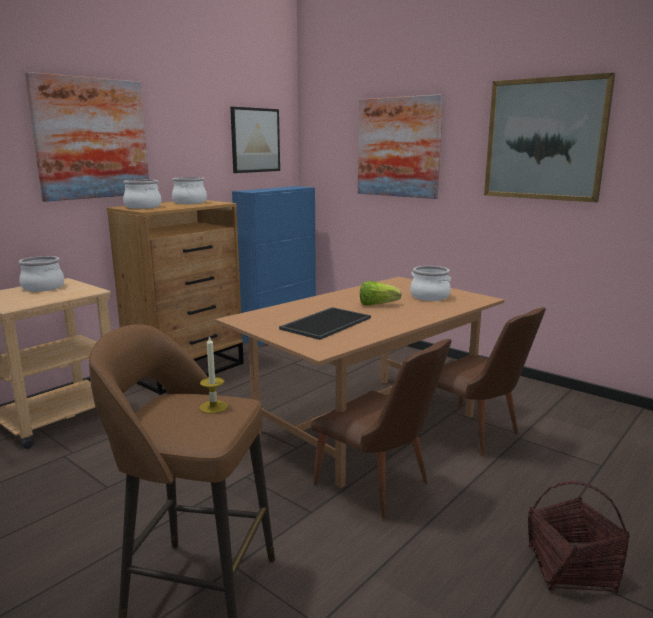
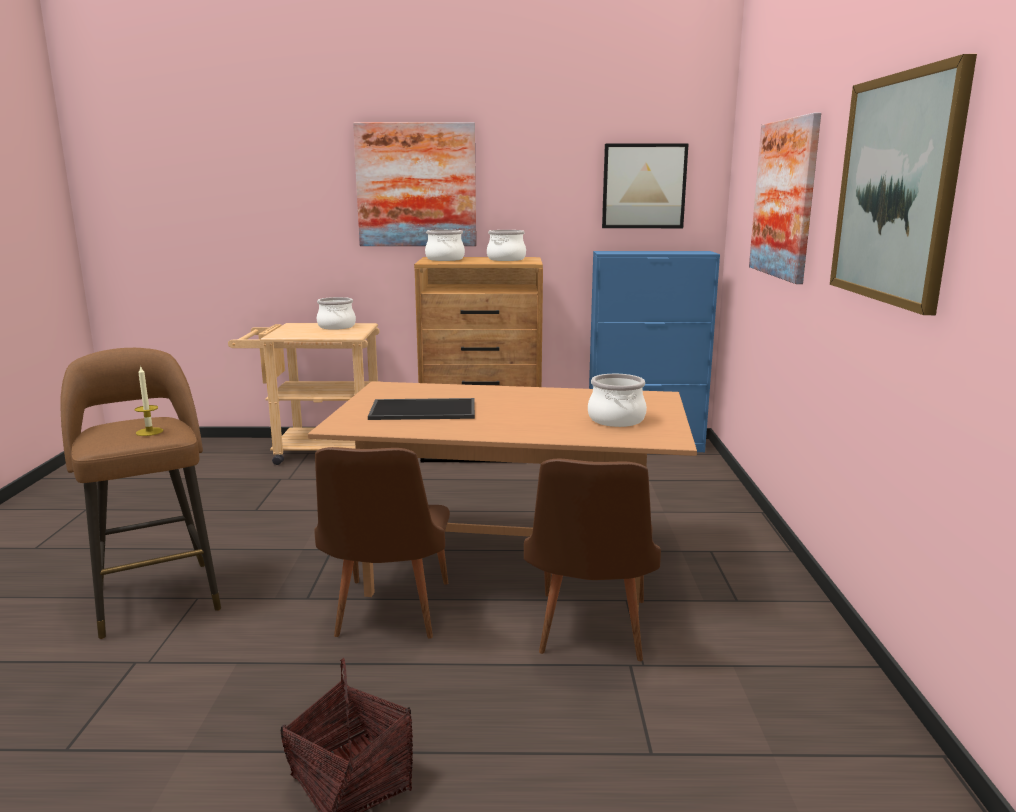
camera: 50 degrees right, 0 degrees up
lettuce [360,281,402,306] -> none

